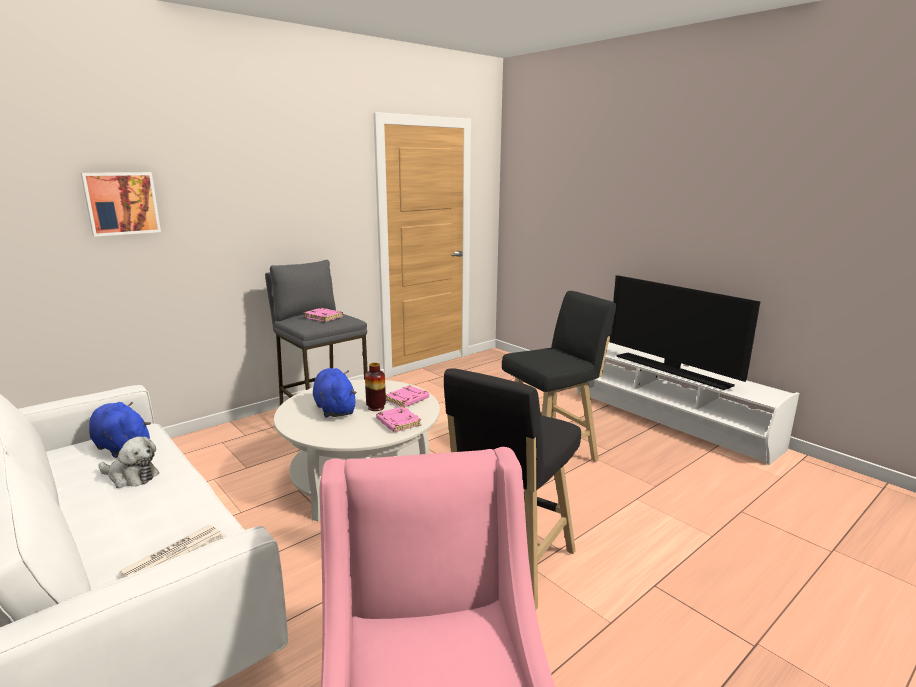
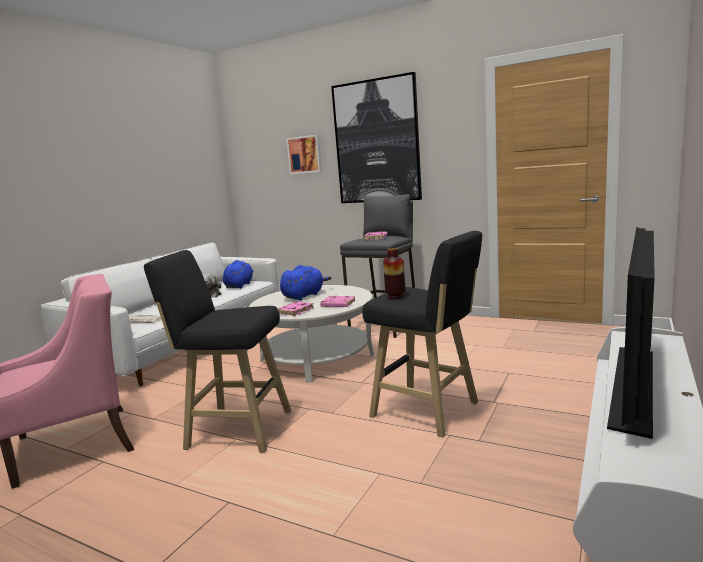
camera: 70 degrees right, 5 degrees down
vase [365,363,386,411] -> vase moved to [383,248,405,299]
none -> picture [331,72,422,203]

